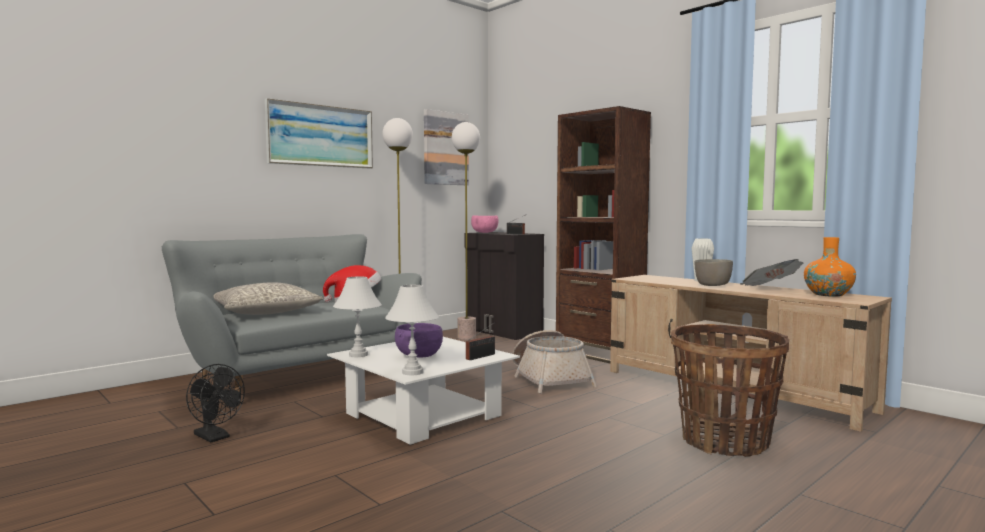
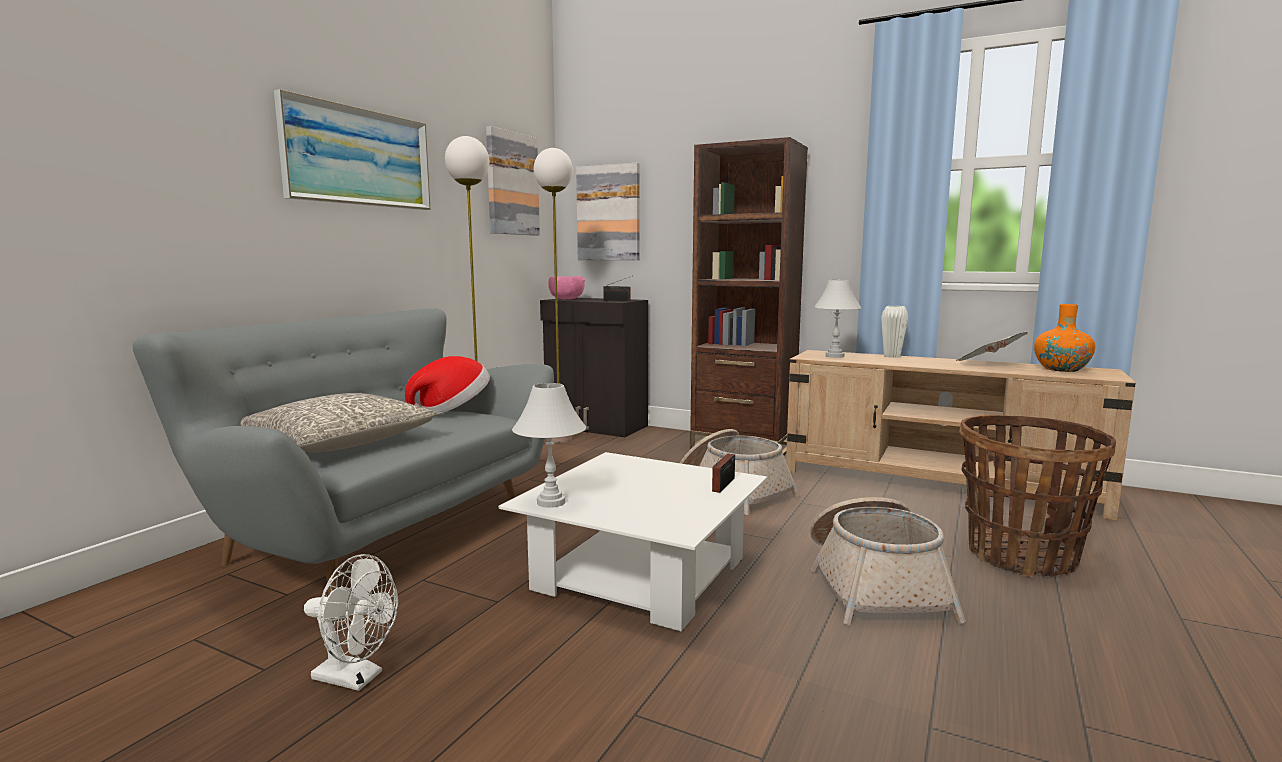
camera: 20 degrees left, 5 degrees up
black fan [186,364,245,442] -> white fan [304,554,398,691]
white table lamp [385,285,439,375] -> white table lamp moved to [814,279,862,358]
purple bowl [395,323,443,358] -> none
grey bowl [695,259,733,286] -> none
none -> picture [576,163,640,260]
none -> basket [810,497,966,625]

